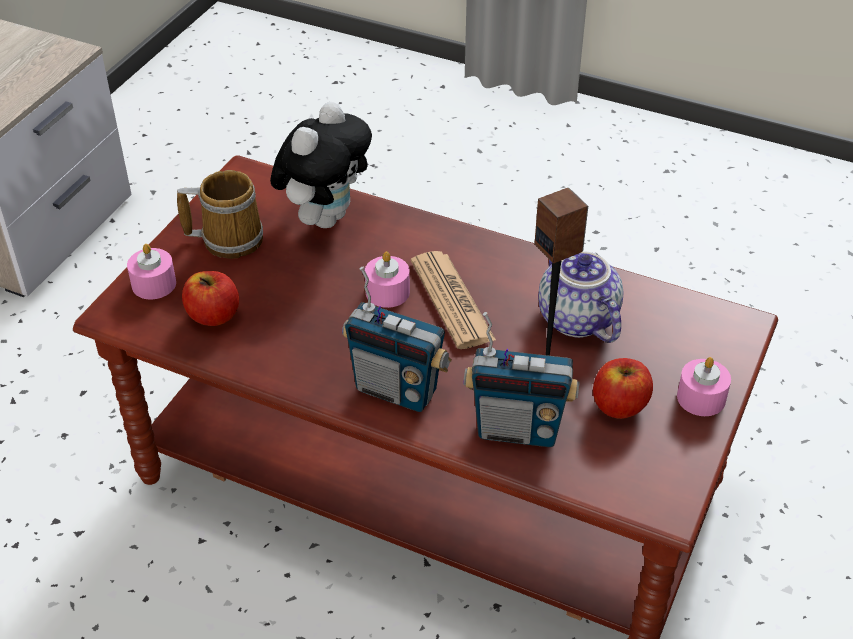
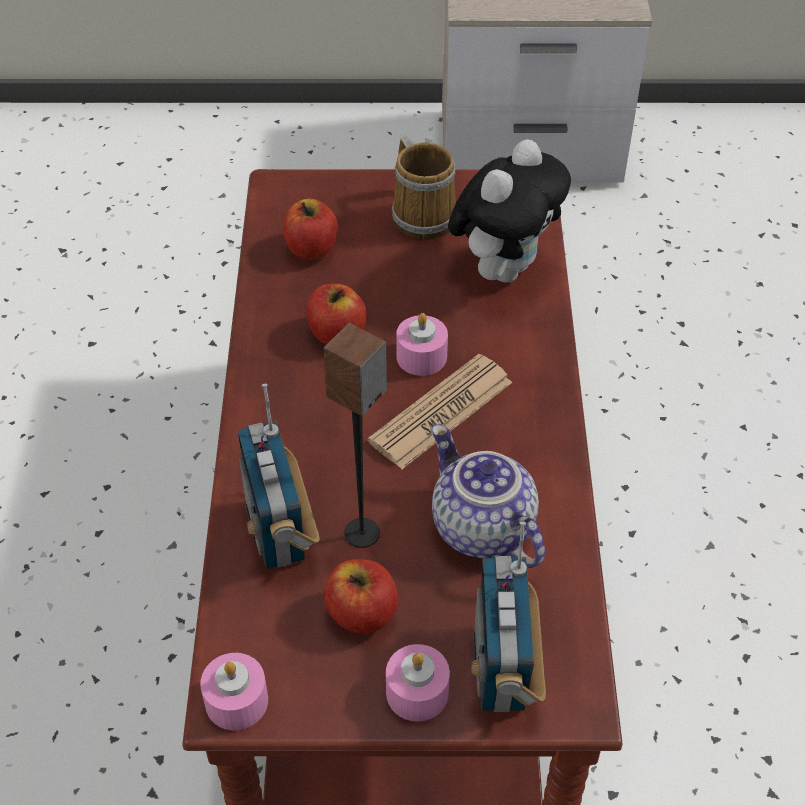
camera: 65 degrees right, 5 degrees up
pink candle [127,244,176,299] -> pink candle moved to [200,653,268,730]
plush toy [270,102,372,228] -> plush toy turned 60 degrees counterclockwise [448,139,571,282]
radio [342,267,452,412] -> radio moved to [471,521,546,712]
teapot [538,251,623,343] -> teapot turned 75 degrees counterclockwise [432,424,545,568]
none -> apple [307,283,367,344]

